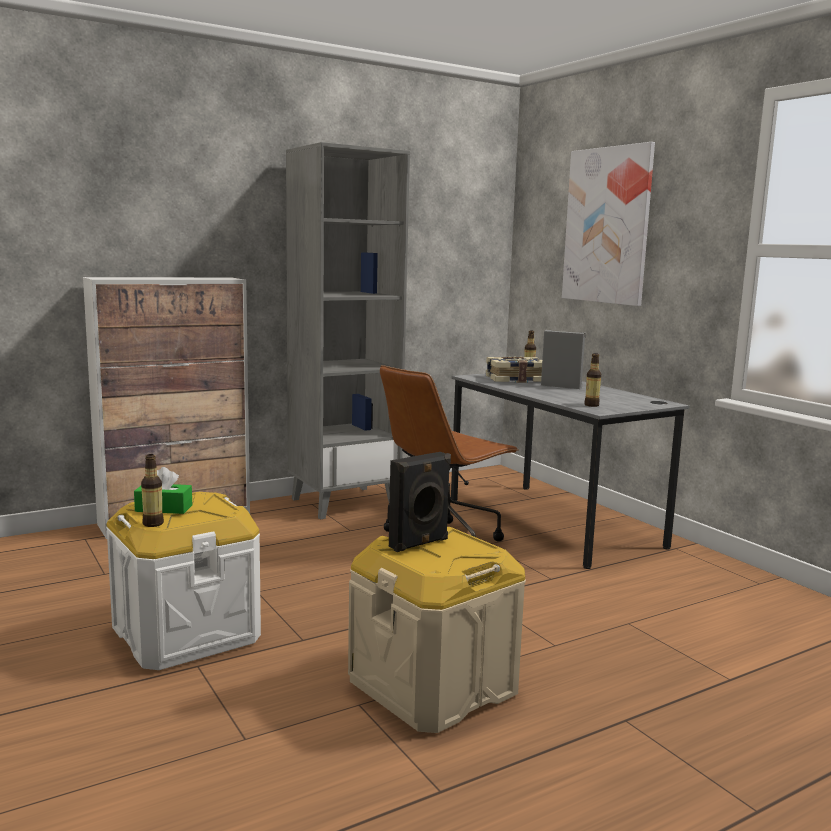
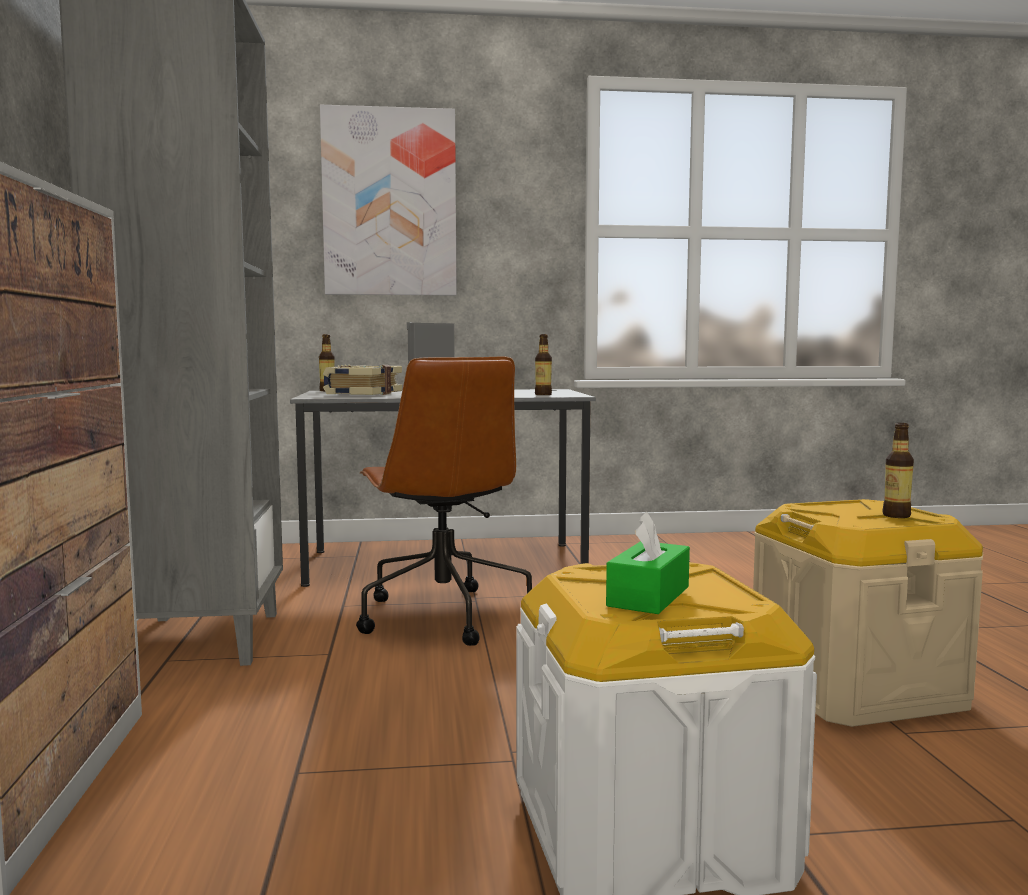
camera: 65 degrees left, 5 degrees down
bottle [141,454,164,527] -> bottle moved to [883,423,914,518]
black speaker [389,452,451,552] -> none

